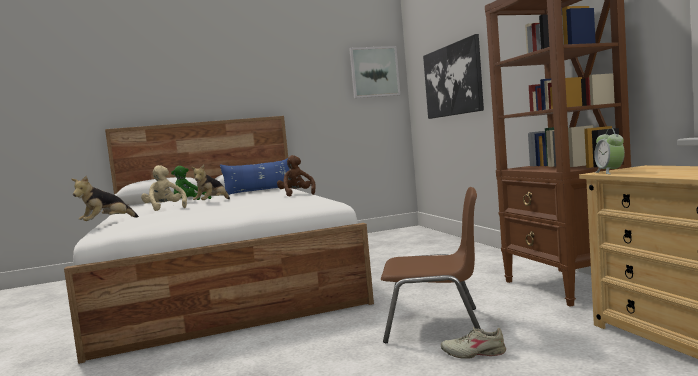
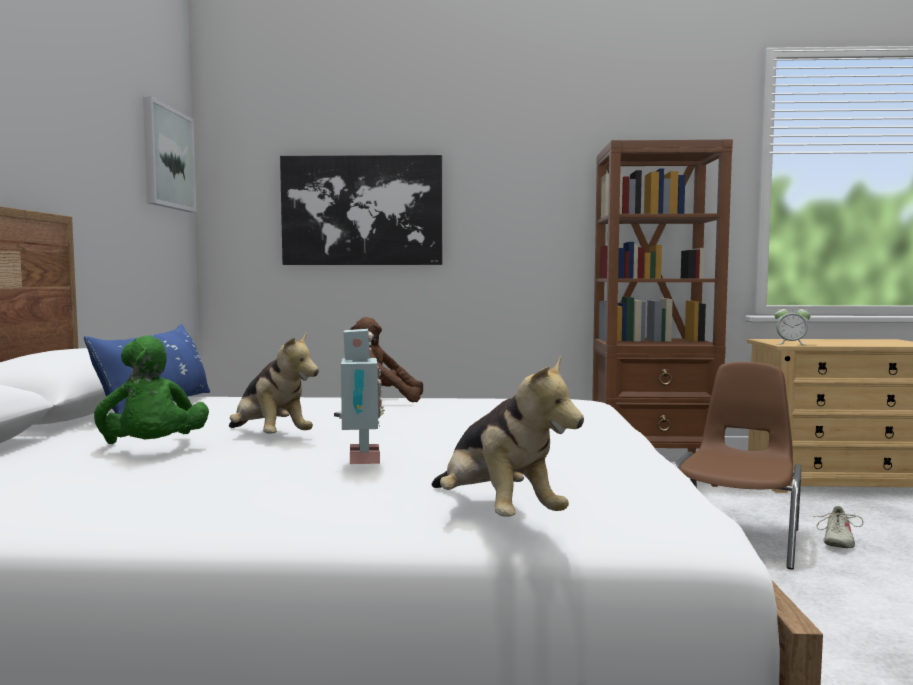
camera: 70 degrees left, 0 degrees up
beige plush toy [141,165,187,211] -> toy robot [334,329,385,464]

